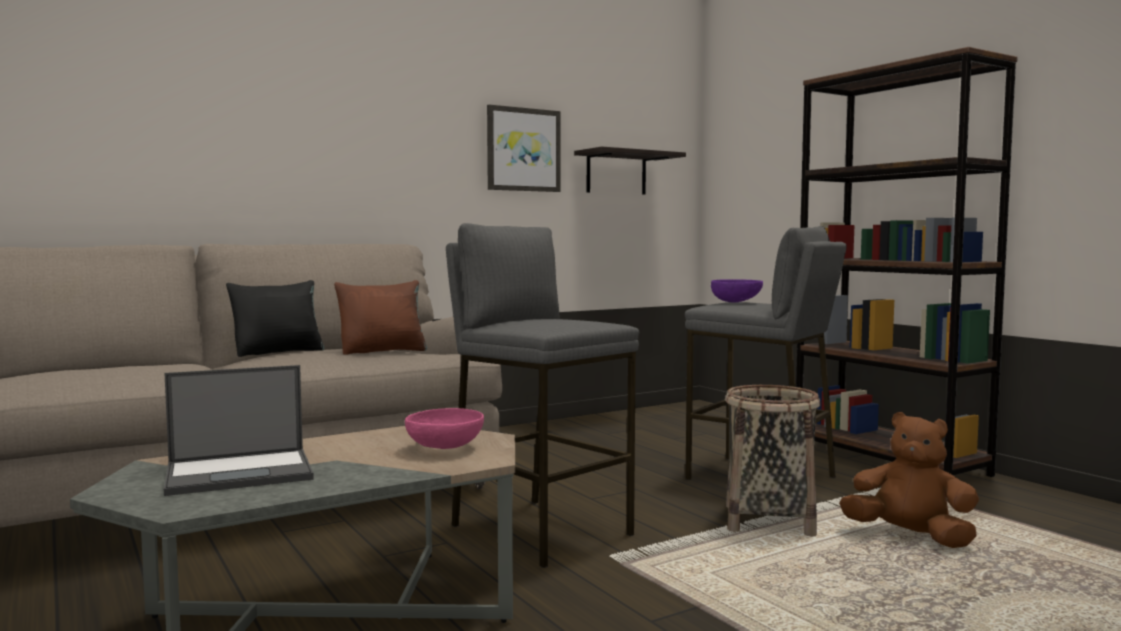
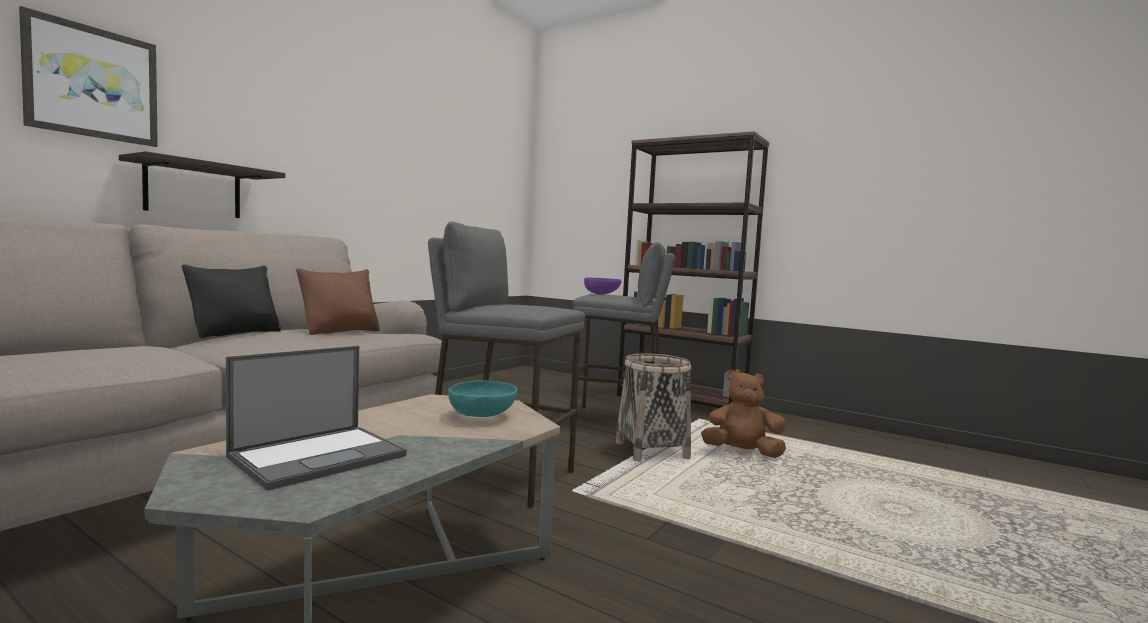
camera: 25 degrees left, 0 degrees up
pink bowl [405,408,484,449] -> turquoise bowl [448,380,518,417]
picture [487,105,560,192] -> picture moved to [19,6,158,147]
shelf [574,146,686,195] -> shelf moved to [119,151,285,218]

